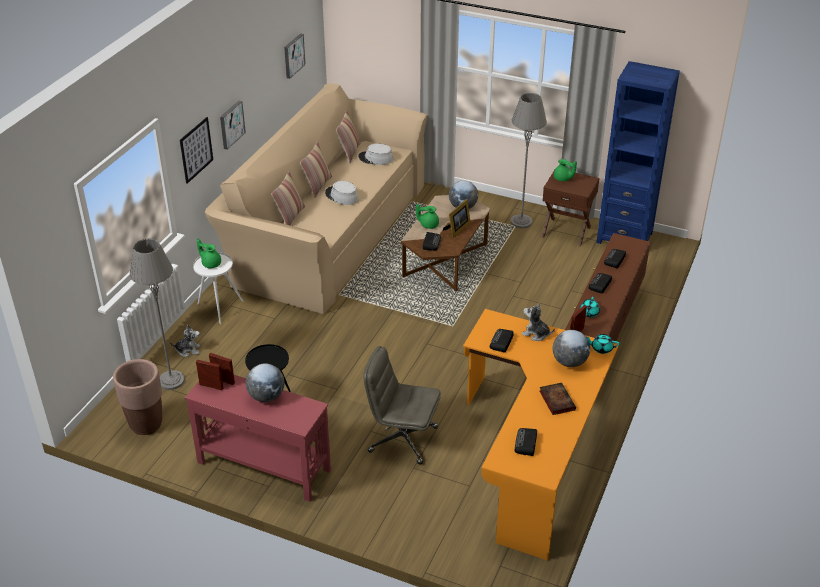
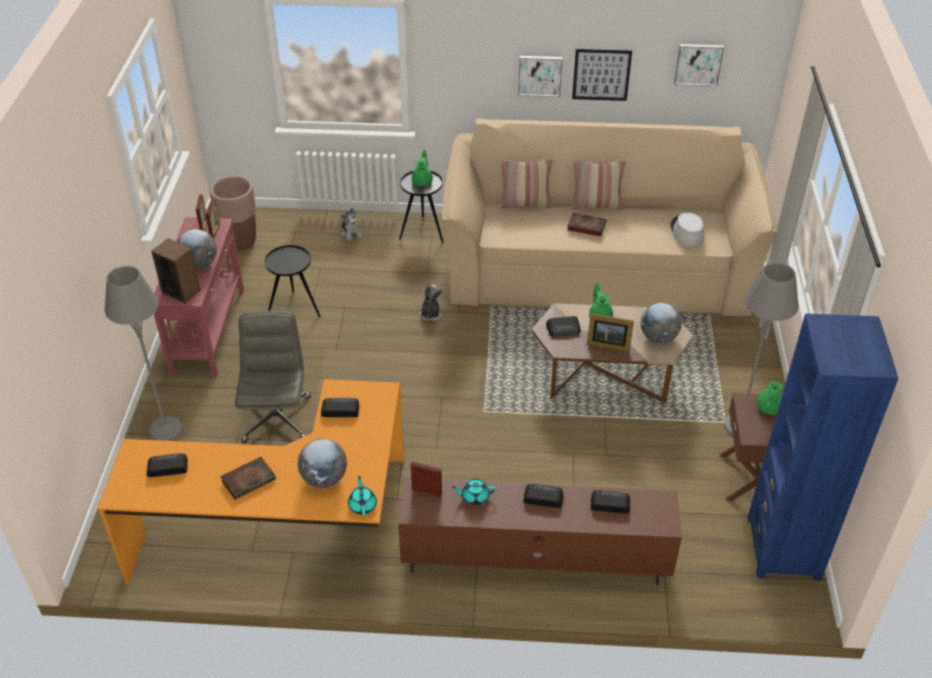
camera: 70 degrees right, 5 degrees up
grey floor lamp [130,238,185,390] -> grey floor lamp moved to [105,266,182,441]
picture [180,117,213,184] -> picture moved to [572,49,632,101]
white side table [193,252,244,324] -> black side table [399,171,444,243]
grey hat [325,181,359,205] -> book [567,213,607,236]
pillow [336,110,361,163] -> none
plush toy [522,303,555,341] -> plush toy moved to [419,285,442,321]
none -> speaker [151,238,201,303]

